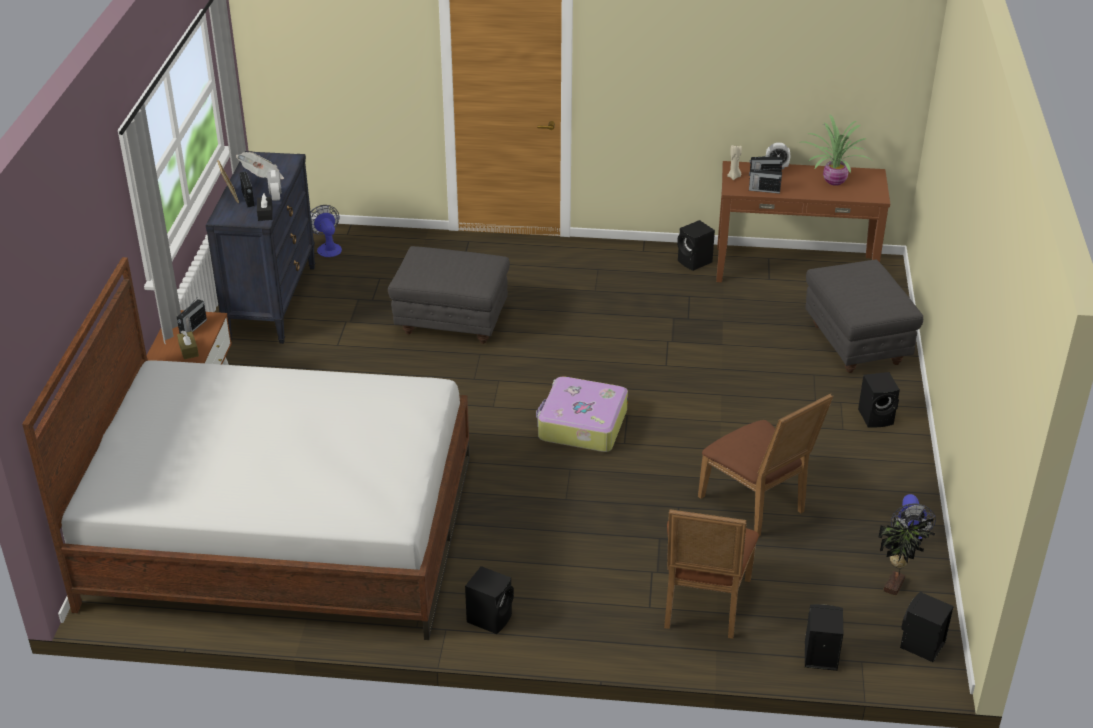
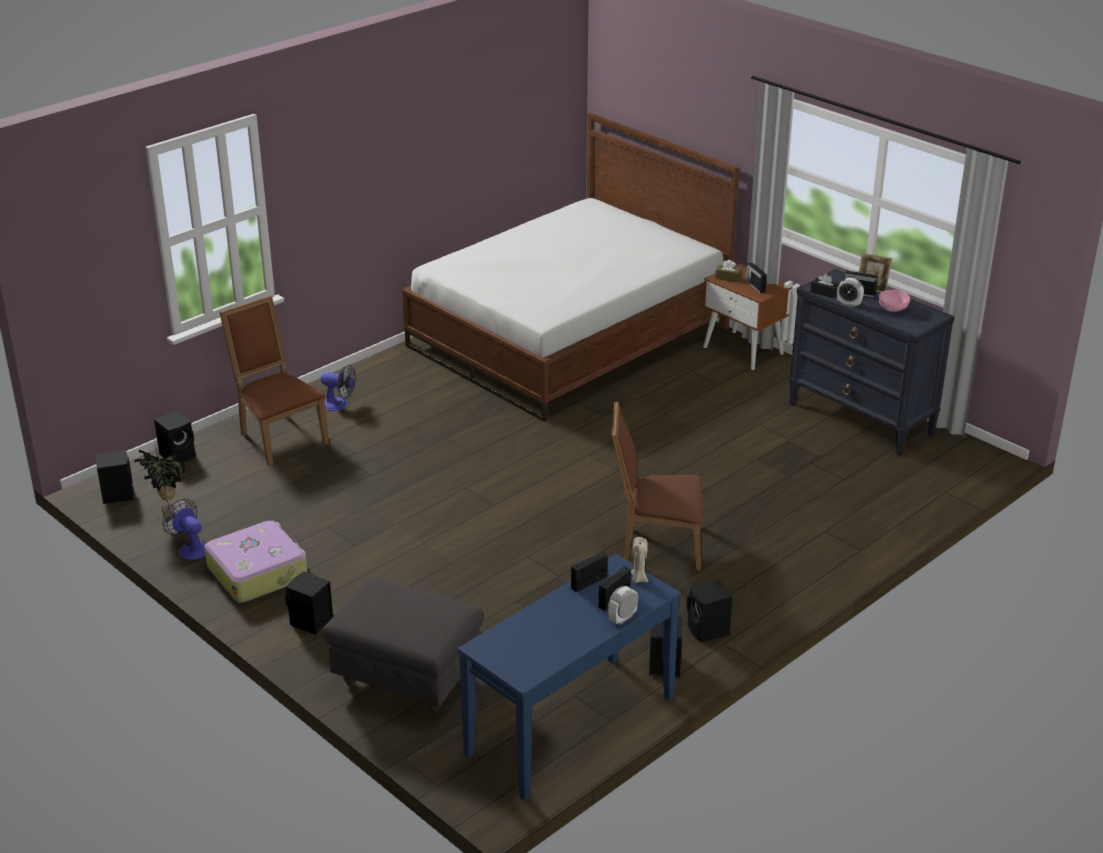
camera: 130 degrees right, 5 degrees down
newspaper [236,152,284,179] -> pink bowl [879,290,910,312]
fan [311,205,342,257] -> fan moved to [320,364,356,411]
grey ottoman [388,246,510,344] -> none
black speaker [465,566,514,634] -> black speaker moved to [687,580,733,642]
suitcase [536,376,628,452] -> suitcase moved to [204,521,307,603]
brown chair [698,394,833,536] -> brown chair moved to [612,401,703,571]
brown console table [716,161,890,282] -> blue console table [457,554,681,801]
potted plant [799,115,873,186] -> none

